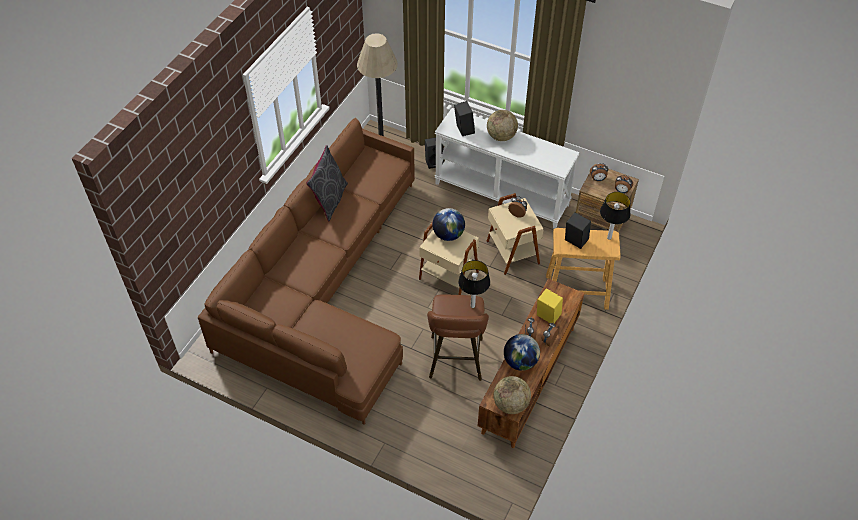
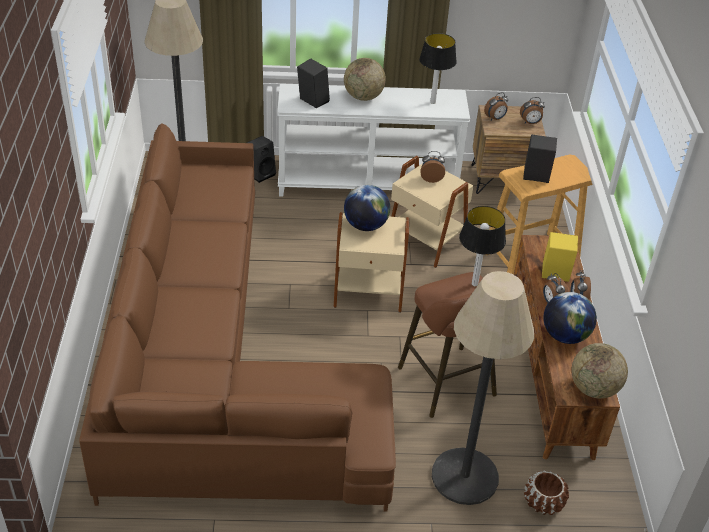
camera: 30 degrees left, 10 degrees down
grey pillow [306,145,348,221] -> none
table lamp [600,192,631,240] -> table lamp moved to [419,33,457,104]
none -> floor lamp [432,271,534,505]
none -> brown planter [524,470,569,515]

